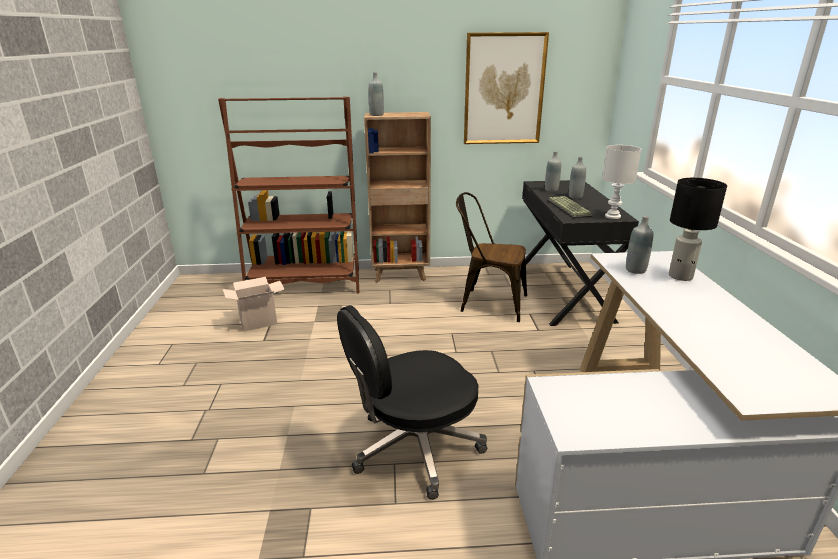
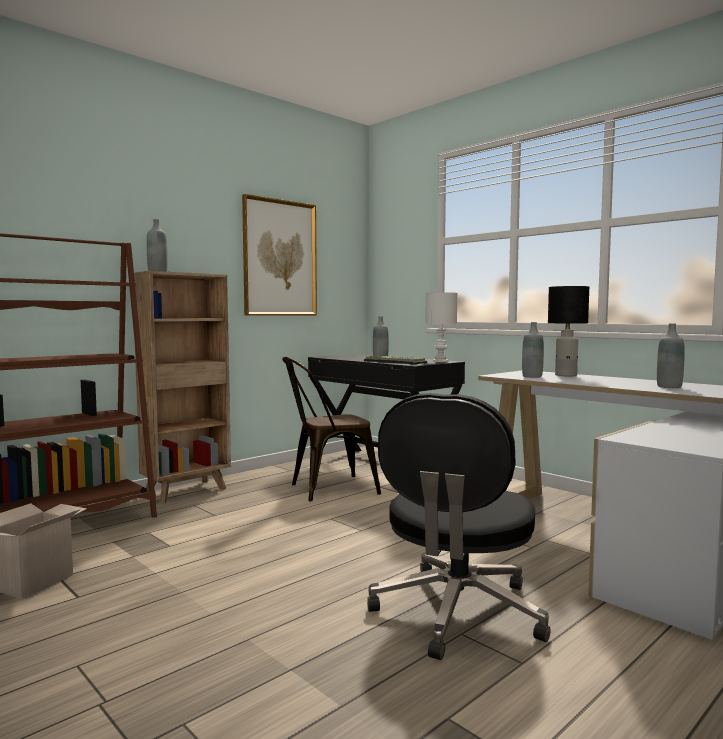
camera: 40 degrees left, 20 degrees down
grey bottle [545,151,561,192] -> grey bottle moved to [657,323,685,388]

